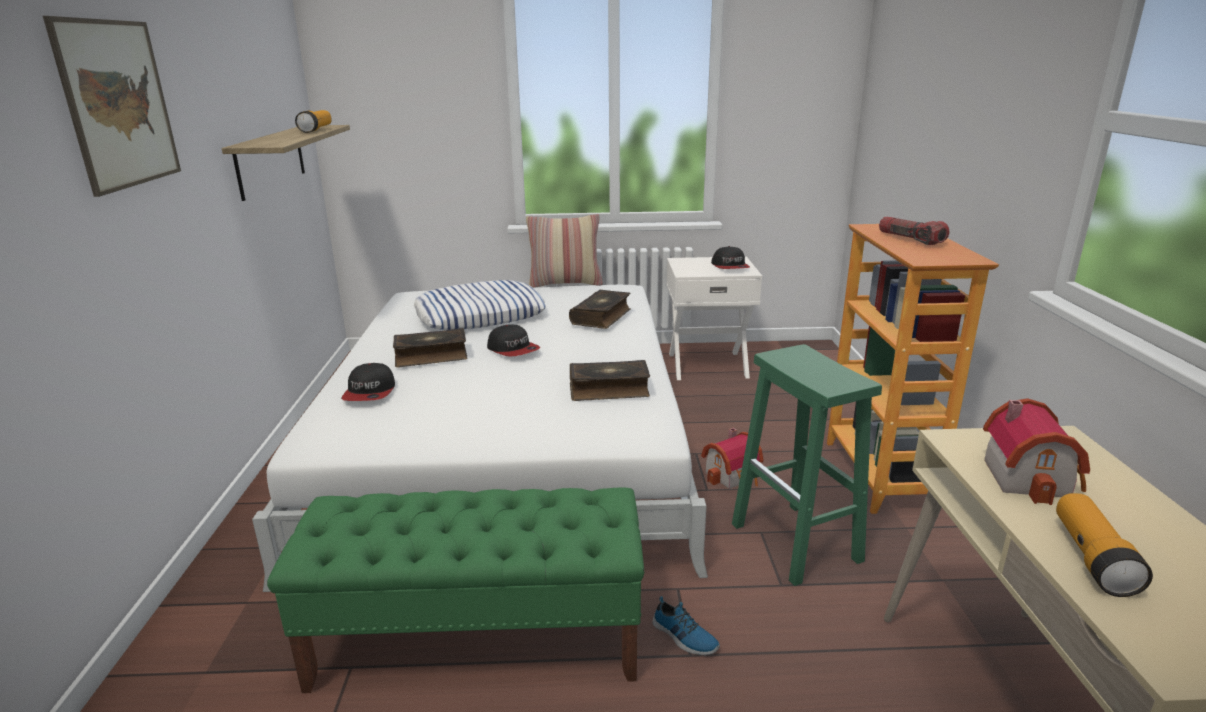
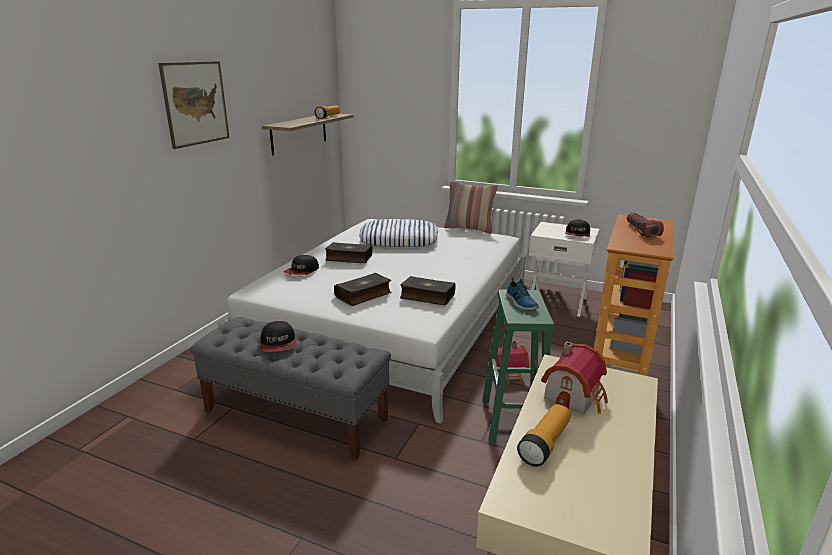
camera: 25 degrees right, 0 degrees up
green bench [267,488,644,693] -> grey bench [190,317,391,460]
cap [487,325,540,356] -> cap moved to [261,321,296,352]
book [569,290,631,329] -> book moved to [334,273,392,306]
shoe [653,596,720,655] -> shoe moved to [506,277,539,310]

